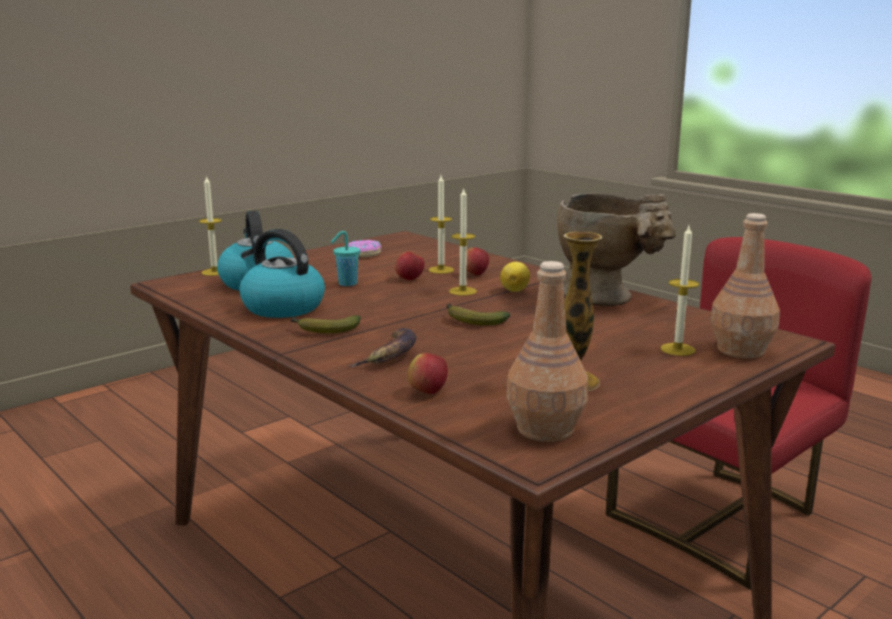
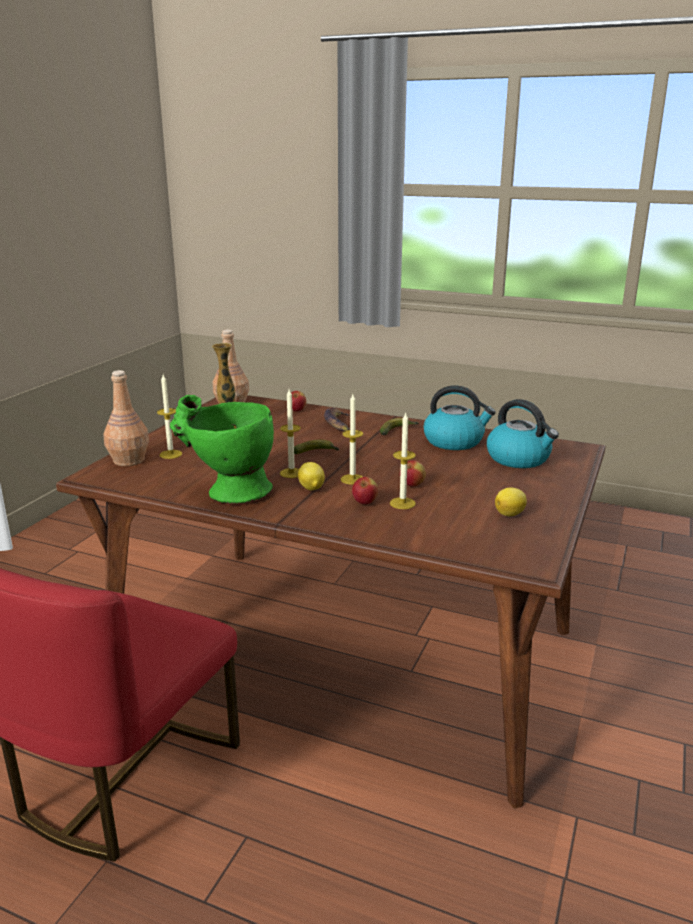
camera: 155 degrees right, 5 degrees up
candle [199,175,222,276] -> candle moved to [280,389,301,478]
turquoise cup [331,231,360,286] -> none
donut [348,240,381,257] -> lemon [495,488,527,516]
beige vase [557,193,676,306] -> green vase [170,395,274,504]

